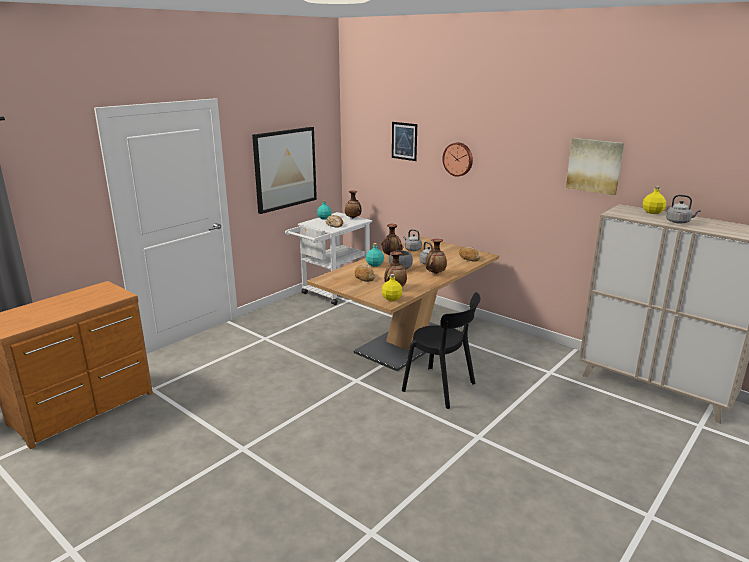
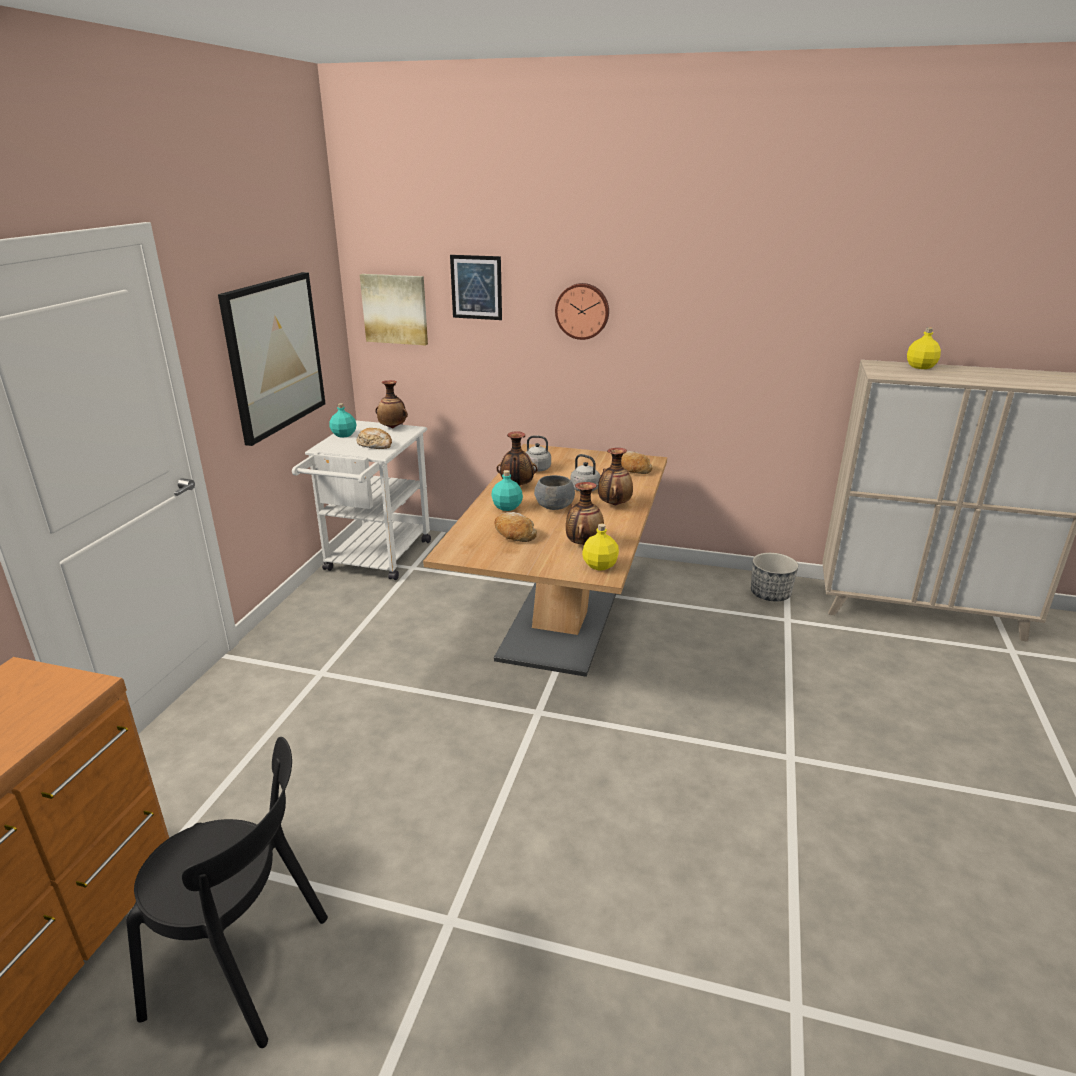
camera: 25 degrees left, 5 degrees up
black chair [402,292,480,409] -> black chair moved to [126,737,328,1048]
picture [566,138,624,195] -> picture moved to [360,274,428,346]
grey kettle [666,195,701,224] -> none
none -> planter [751,553,798,601]

